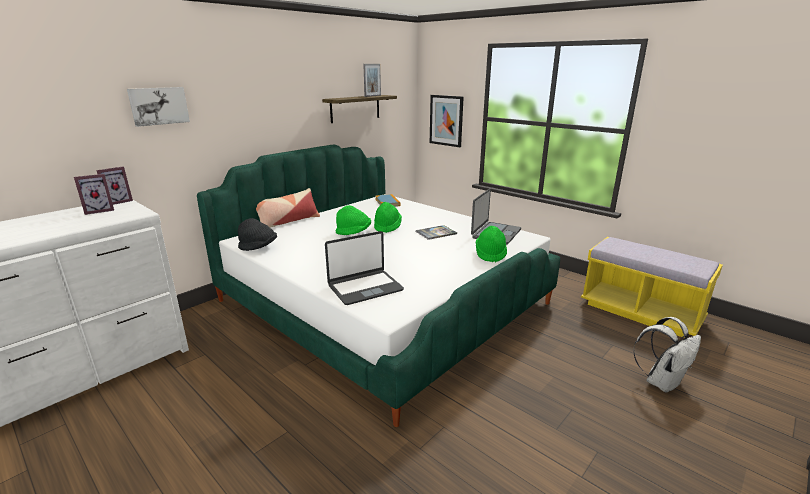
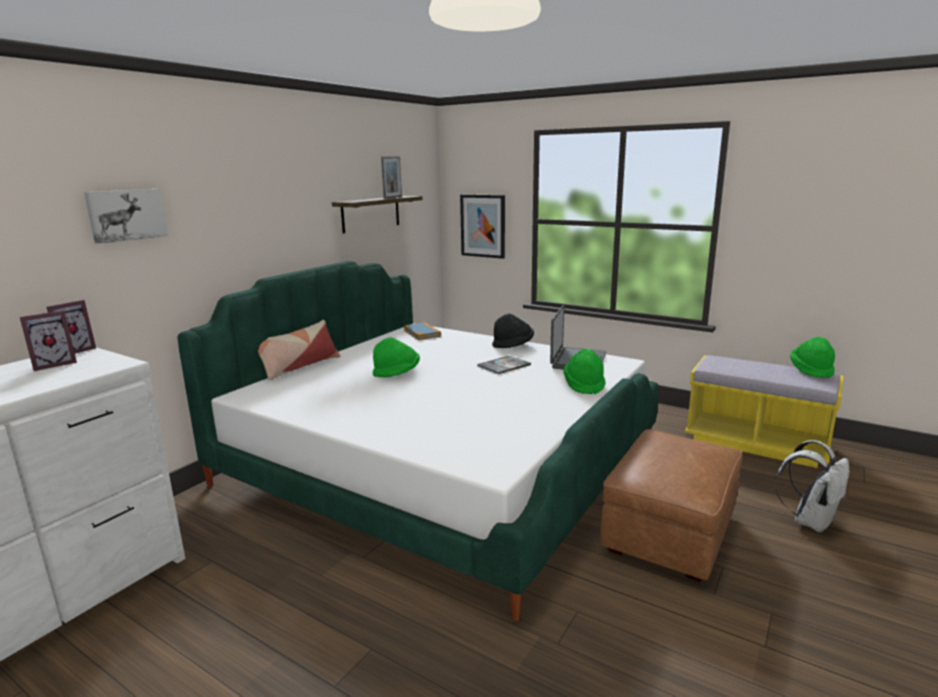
camera: 10 degrees left, 5 degrees down
black hat [238,218,277,251] -> black hat moved to [492,314,534,348]
laptop [325,231,404,305] -> none
green hat [374,202,402,233] -> green hat moved to [790,337,835,378]
none -> brown ottoman [600,429,743,582]

